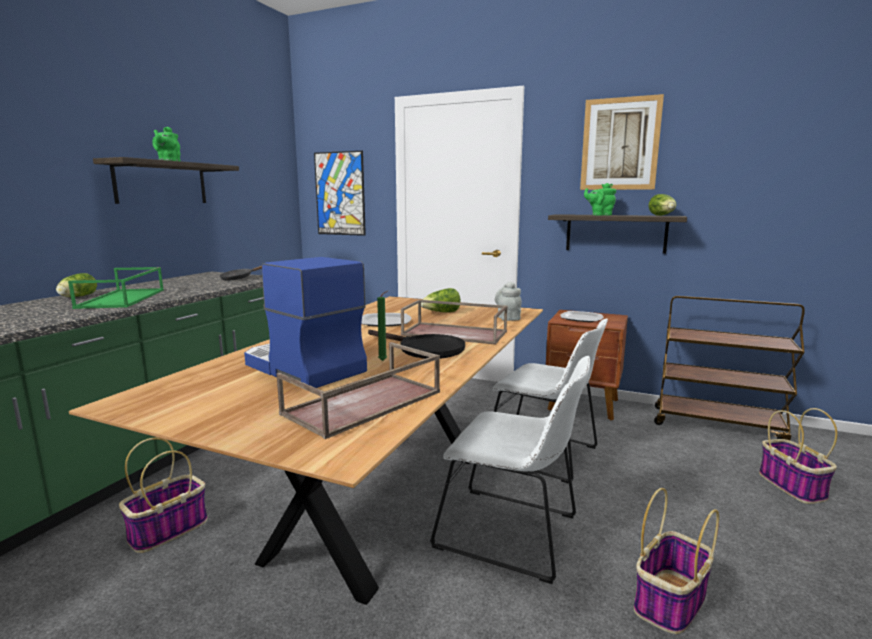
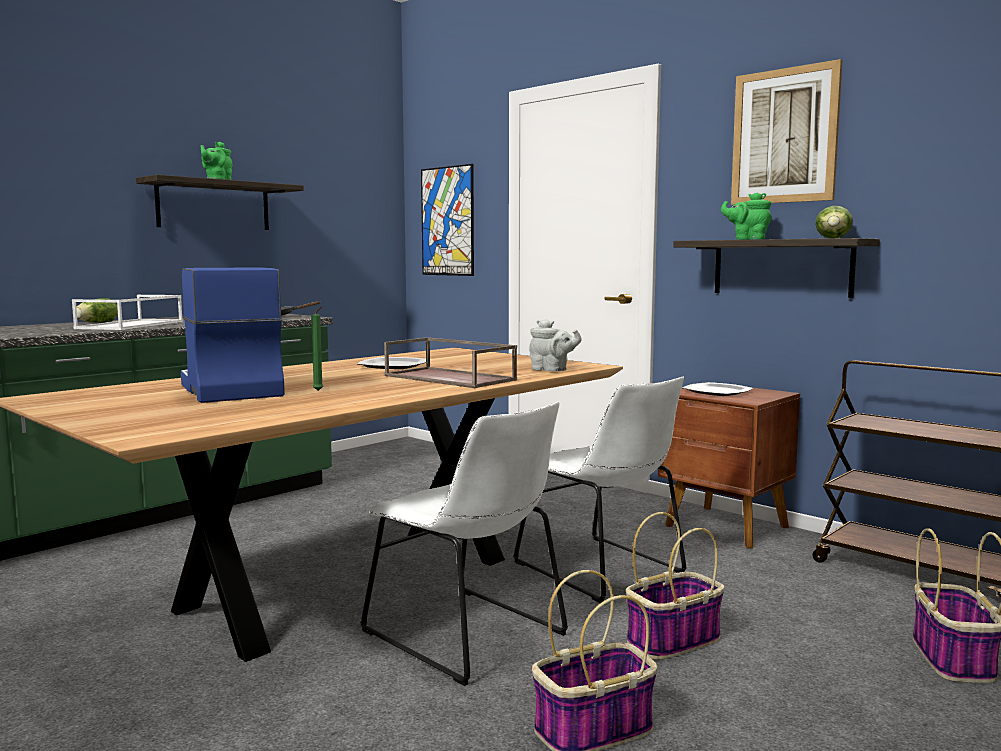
camera: 20 degrees right, 5 degrees down
green tray [68,267,164,309] -> white tray [72,295,183,330]
basket [119,438,208,553] -> basket moved to [626,512,724,660]
brown tray [277,342,440,439] -> none
black frying pan [368,330,465,359] -> none
lettuce [421,288,461,312] -> none
grey teapot [495,282,522,321] -> grey teapot turned 105 degrees clockwise [529,319,582,371]

